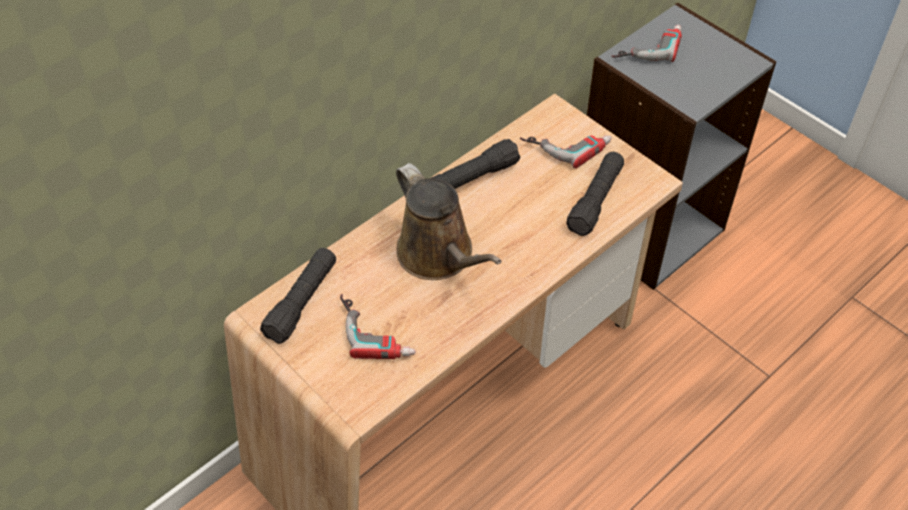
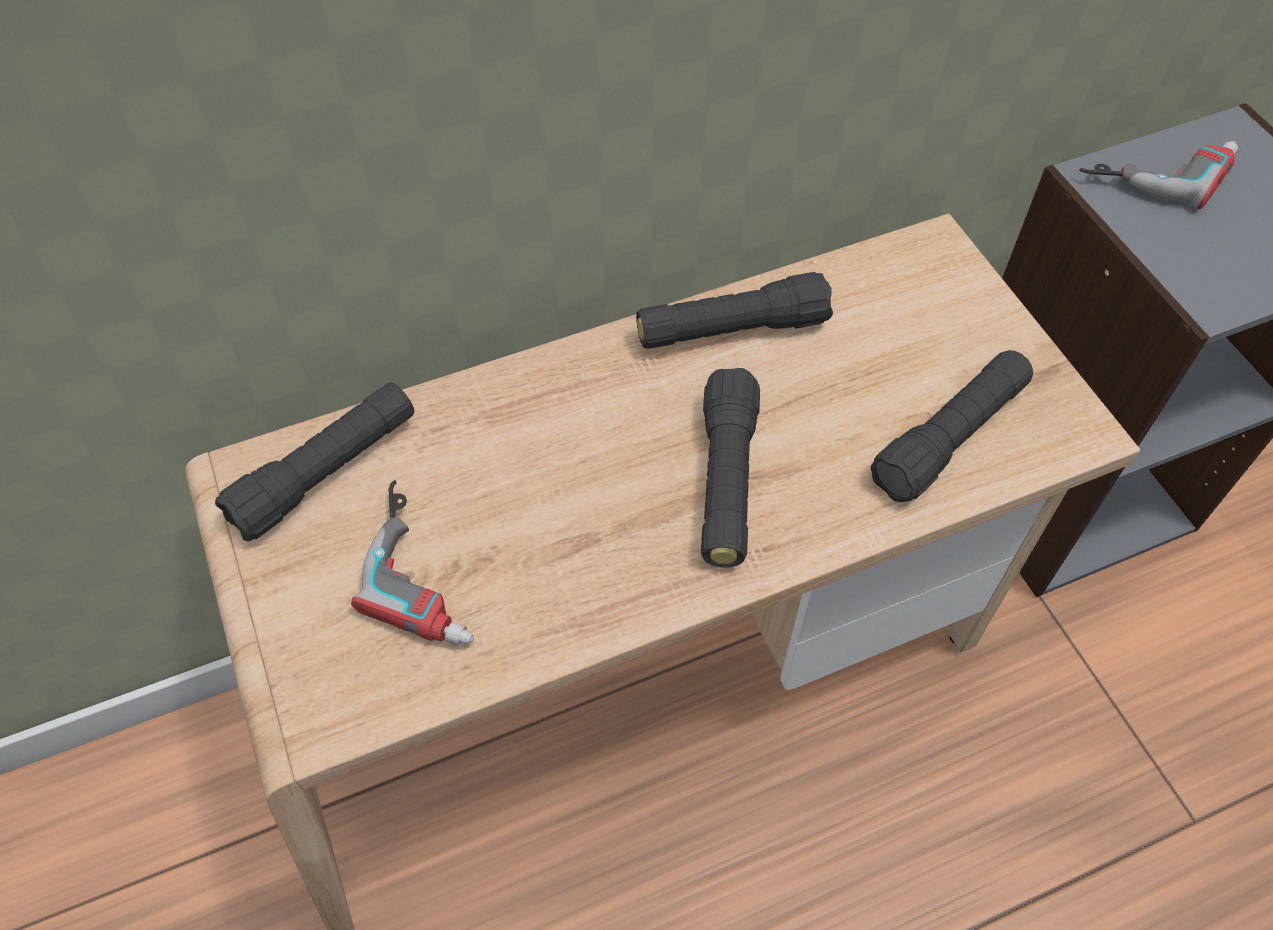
camera: 20 degrees right, 5 degrees up
brown watering can [396,163,502,280] -> none
power drill [520,135,612,169] -> none
none -> black flashlight [701,368,760,567]

